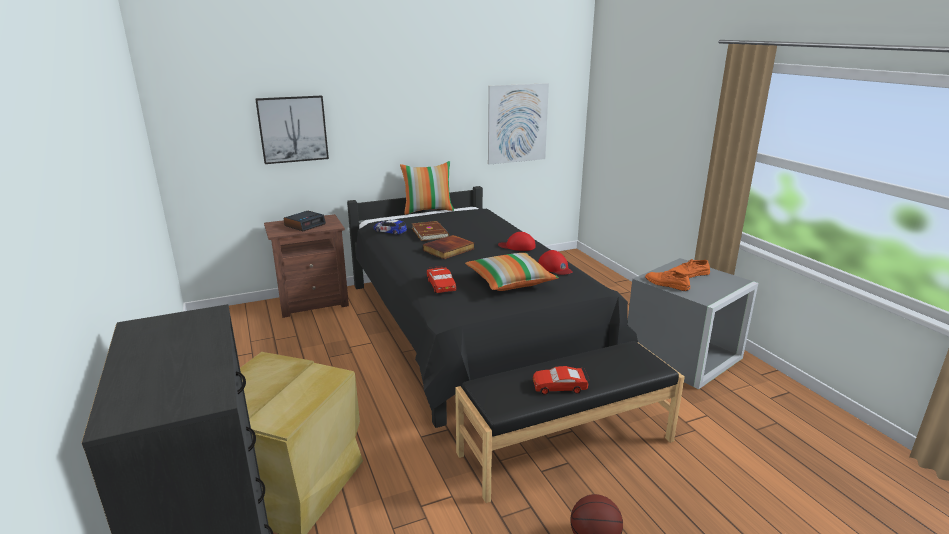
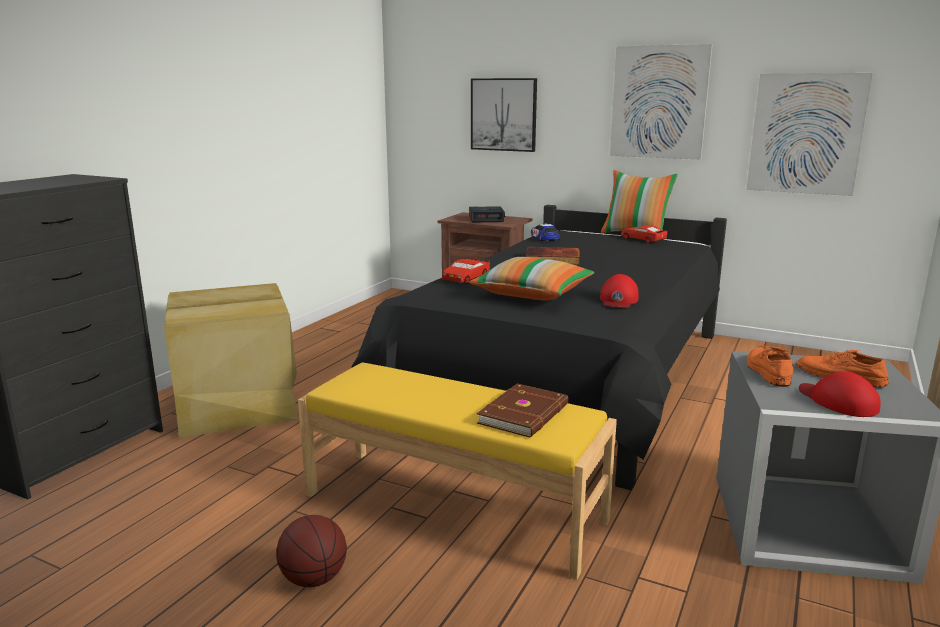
camera: 50 degrees right, 5 degrees down
brown book [412,221,449,241] -> brown book moved to [477,384,569,438]
black bench [455,341,685,503] -> yellow bench [298,362,617,580]
red cap [498,232,536,251] -> red cap moved to [799,371,881,417]
red toy car [533,366,589,394] -> red toy car moved to [621,225,668,243]
none -> picture [610,44,713,160]

